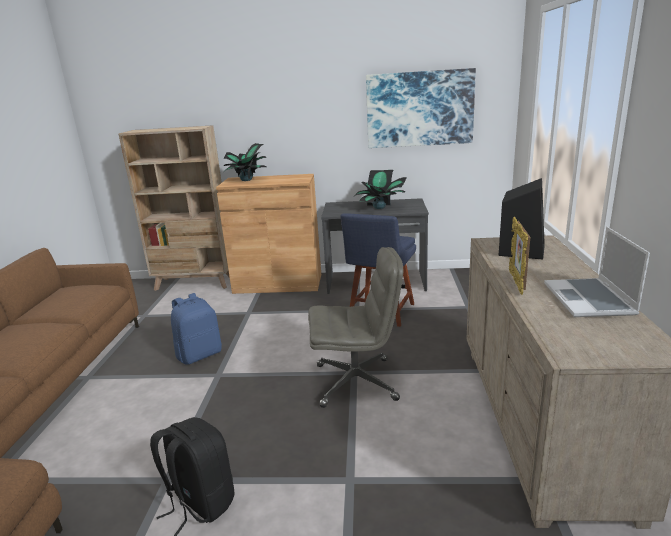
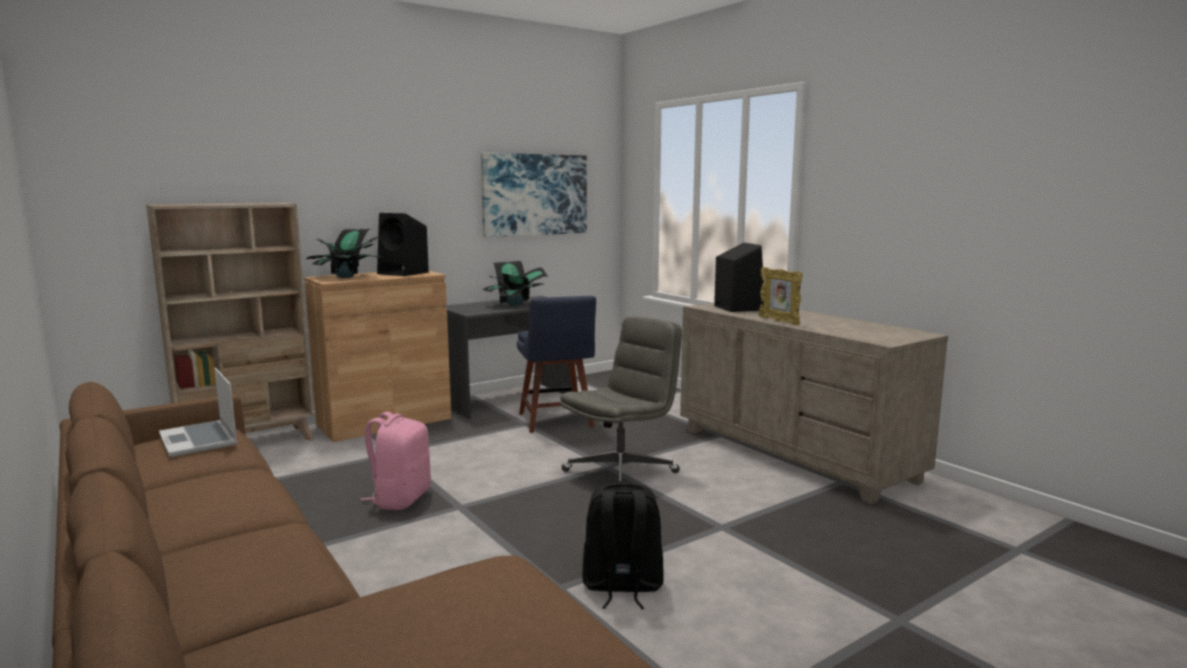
camera: 40 degrees left, 10 degrees down
blue backpack [171,293,222,365] -> pink backpack [360,412,431,510]
laptop [544,227,650,317] -> laptop moved to [159,368,237,457]
none -> black speaker [377,213,429,276]

